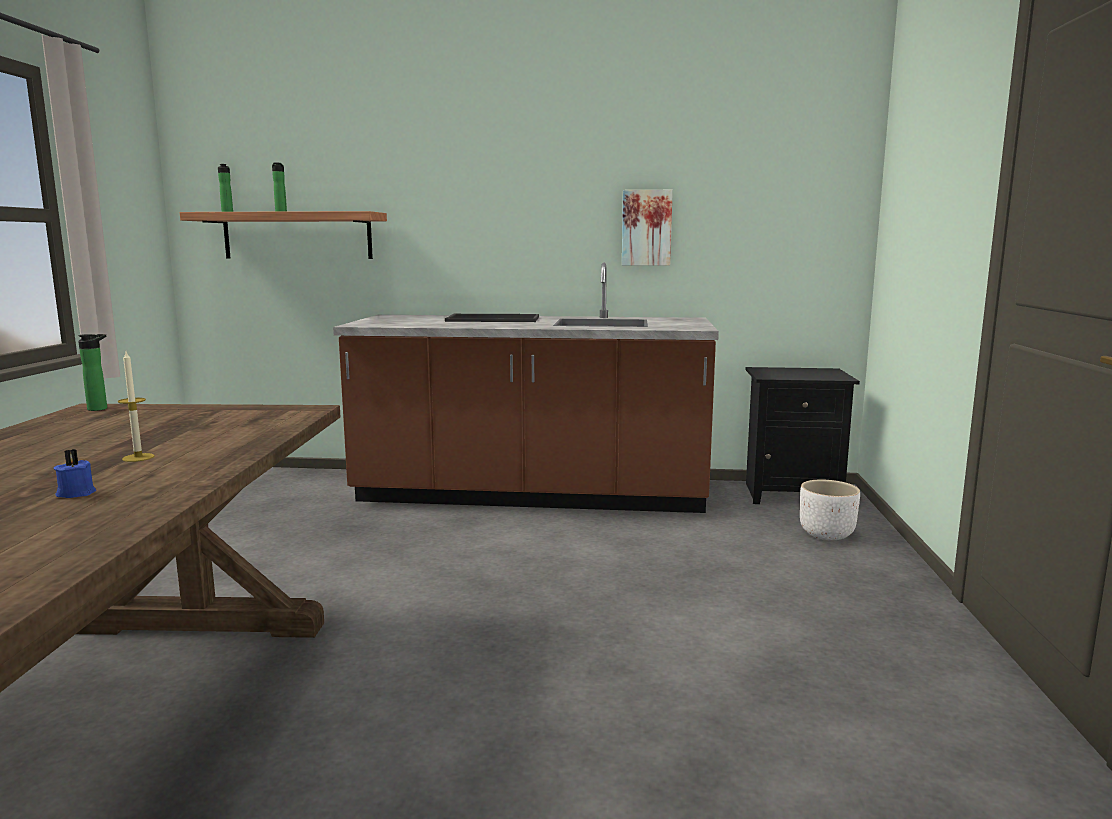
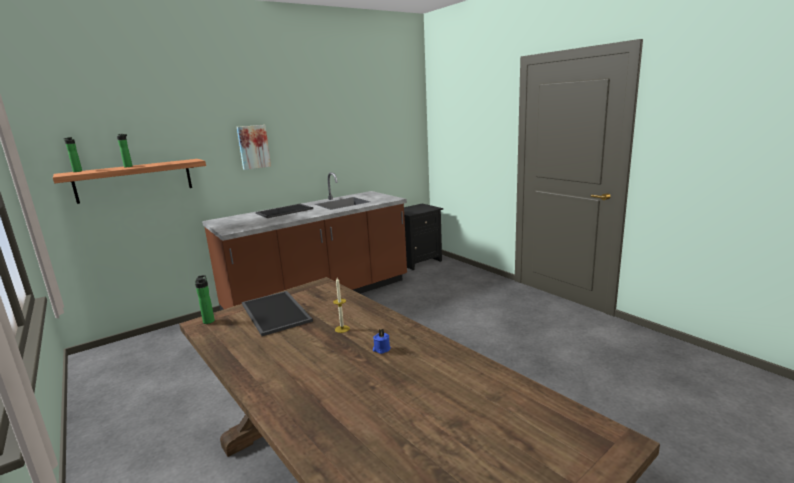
camera: 40 degrees left, 5 degrees up
picture [622,190,673,266] -> picture moved to [237,125,271,170]
white planter [800,480,860,540] -> none
none -> tray [242,291,313,336]

